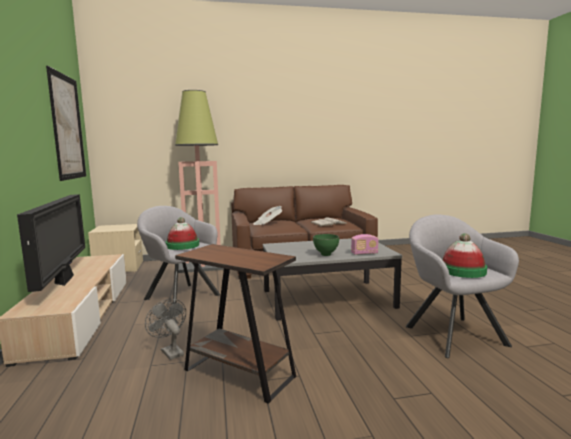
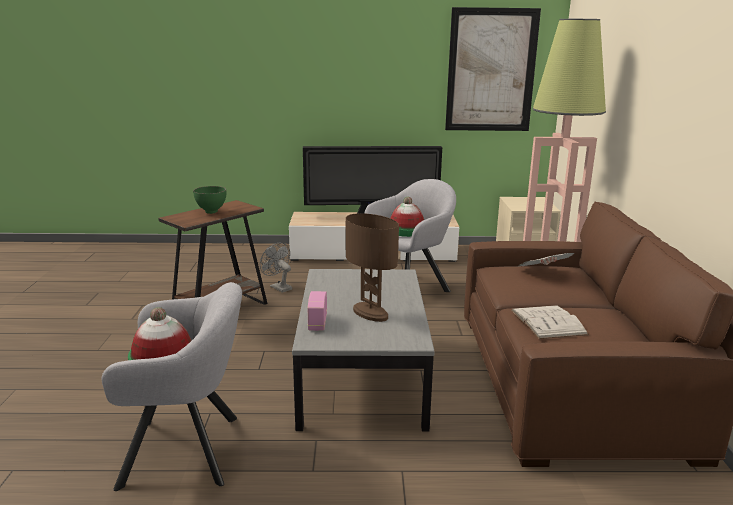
camera: 100 degrees right, 10 degrees up
grey fan [145,299,186,360] -> grey fan turned 105 degrees counterclockwise [260,243,292,293]
green bowl [313,234,339,256] -> green bowl moved to [193,186,226,214]
none -> brown table lamp [346,213,399,322]

